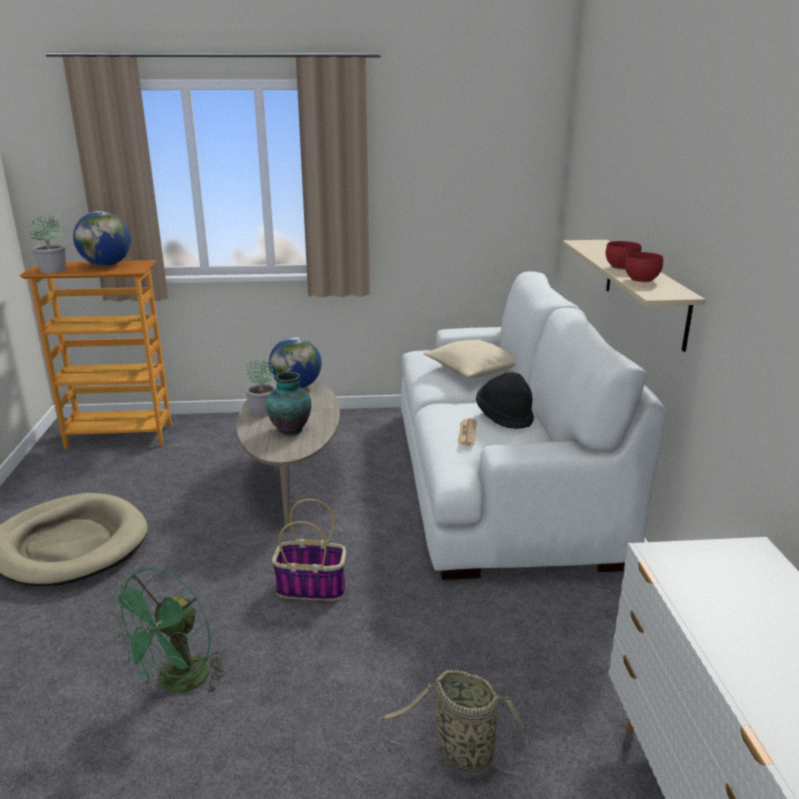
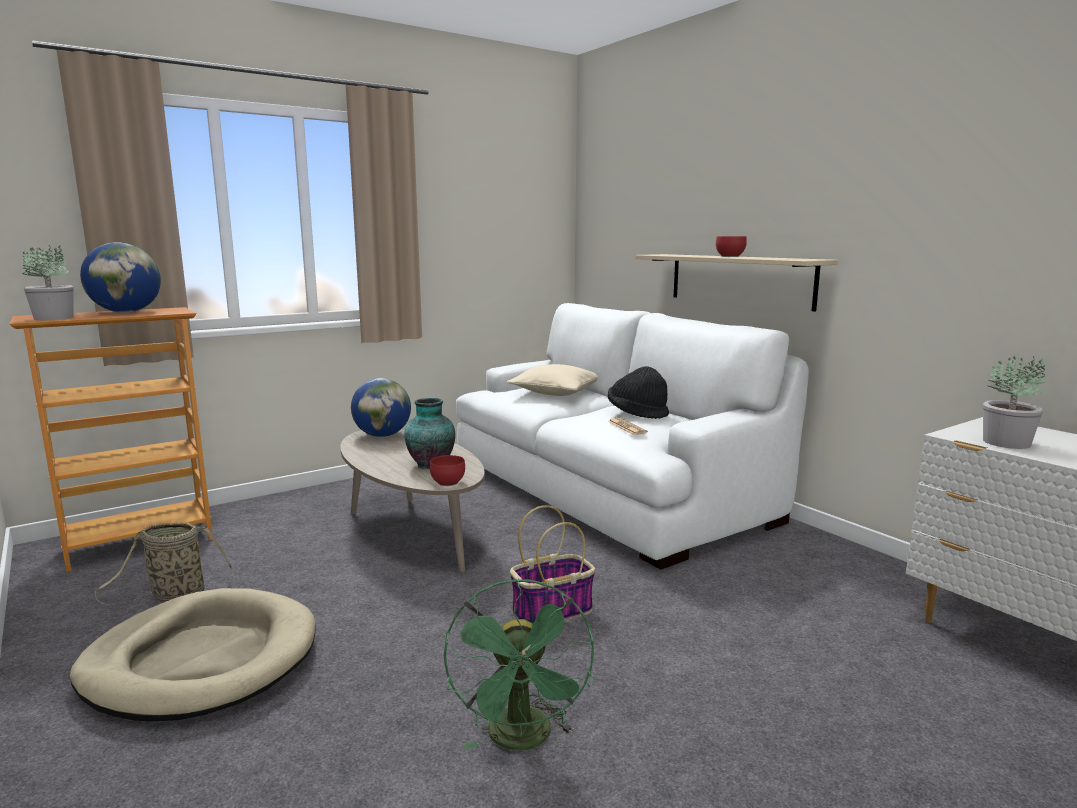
camera: 30 degrees left, 10 degrees down
potted plant [246,359,277,416] -> potted plant moved to [983,356,1045,449]
basket [380,670,529,775] -> basket moved to [95,522,235,605]
red bowl [625,252,663,282] -> red bowl moved to [430,455,465,486]

